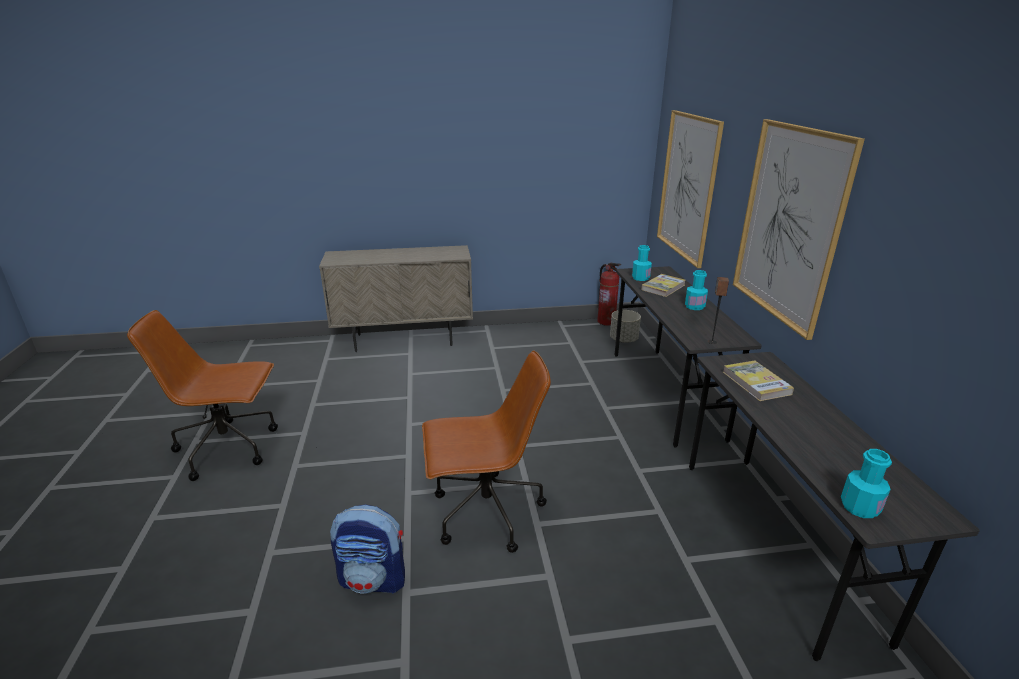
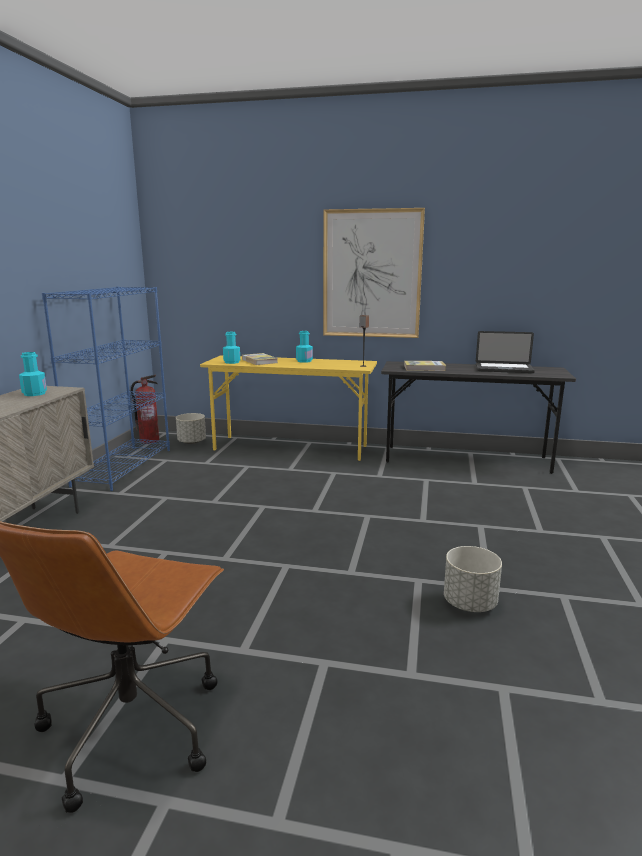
camera: 70 degrees left, 10 degrees down
backpack [330,505,405,594] -> grey planter [444,546,502,612]
brown office chair [422,350,551,553] -> none
grey desk [615,266,762,448] -> yellow desk [200,356,377,461]
picture [657,110,724,268] -> none
turquoise bottle [841,449,892,518] -> turquoise bottle moved to [19,352,47,396]
none -> blue bookcase [42,287,170,491]
none -> laptop [476,331,535,373]

